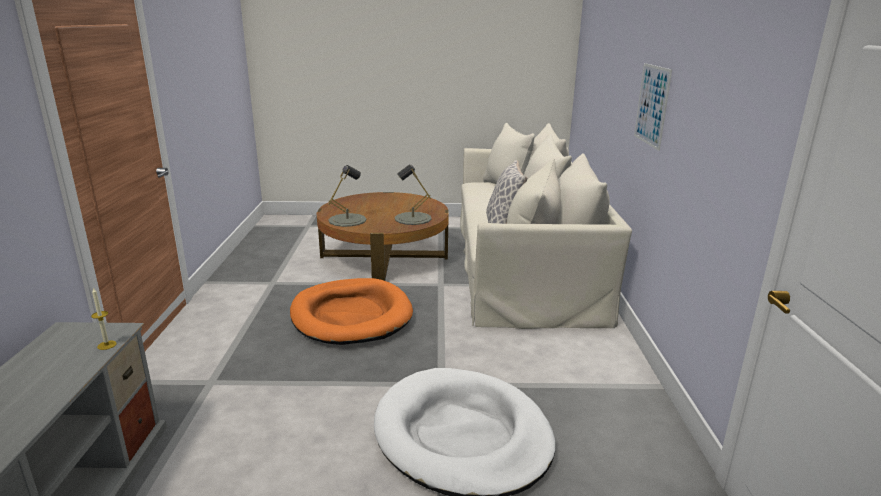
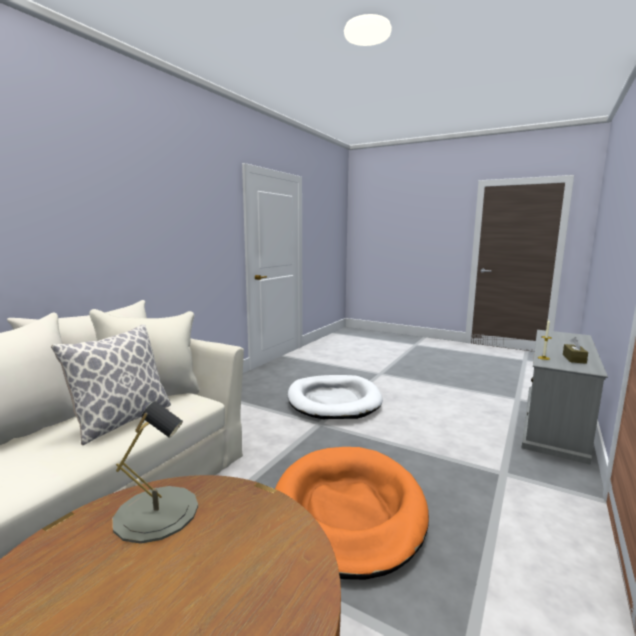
camera: 150 degrees left, 10 degrees down
grey table lamp [328,165,366,227] -> none
picture [634,63,672,151] -> none
none -> brown tissue box [563,337,588,364]

